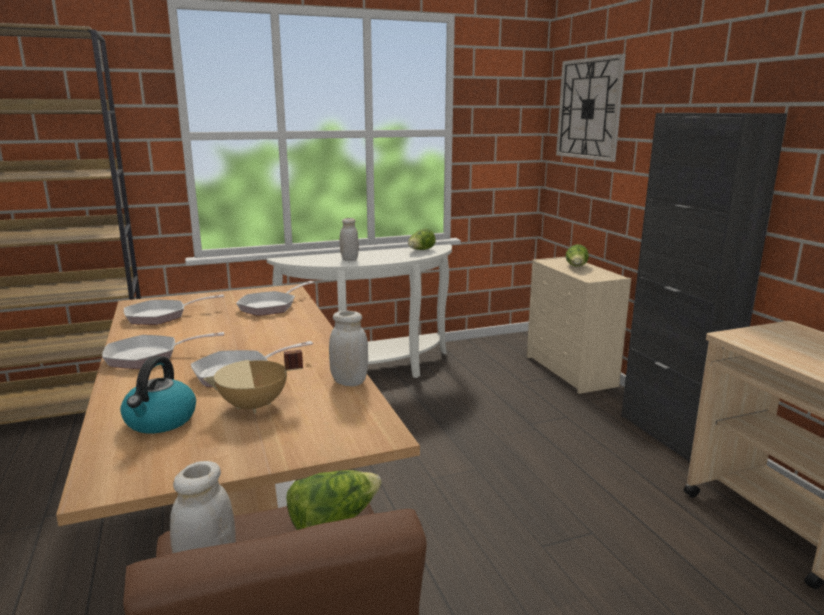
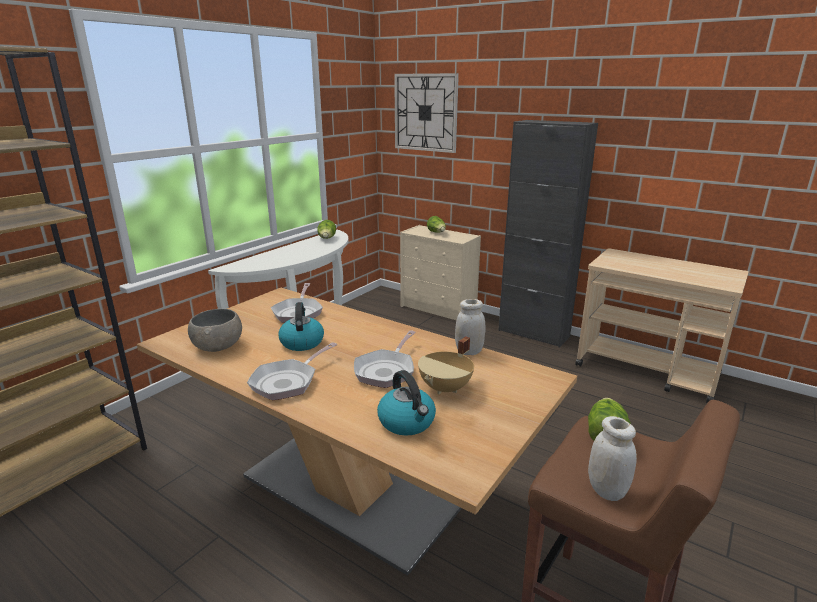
camera: 35 degrees left, 5 degrees up
frying pan [124,294,224,325] -> grey bowl [188,309,242,352]
white jar [340,218,359,261] -> none
none -> kettle [278,302,324,351]

